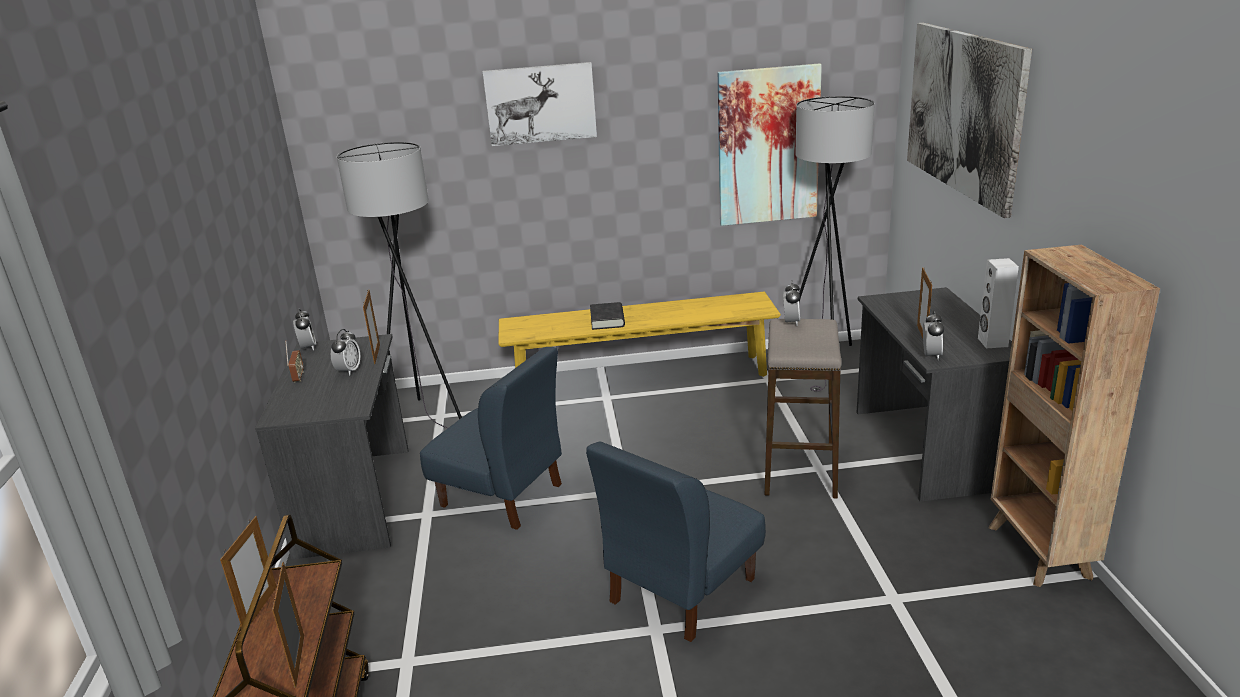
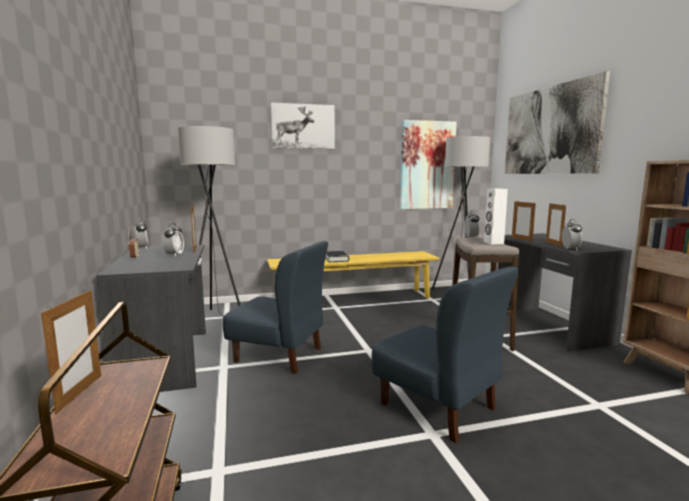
camera: 10 degrees left, 15 degrees down
picture frame [272,562,304,688] -> picture frame moved to [512,200,536,242]
blue chair [586,441,766,642] -> blue chair turned 75 degrees counterclockwise [371,266,518,443]
white speaker [978,258,1019,348] -> white speaker moved to [484,189,508,244]

